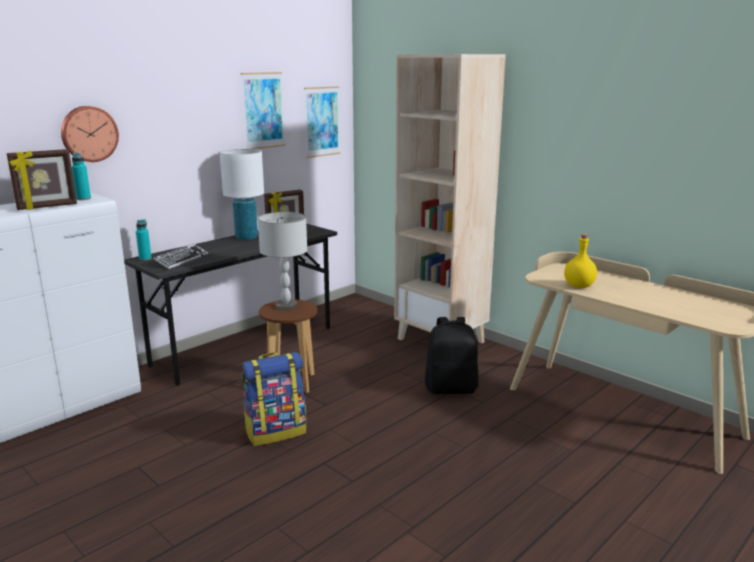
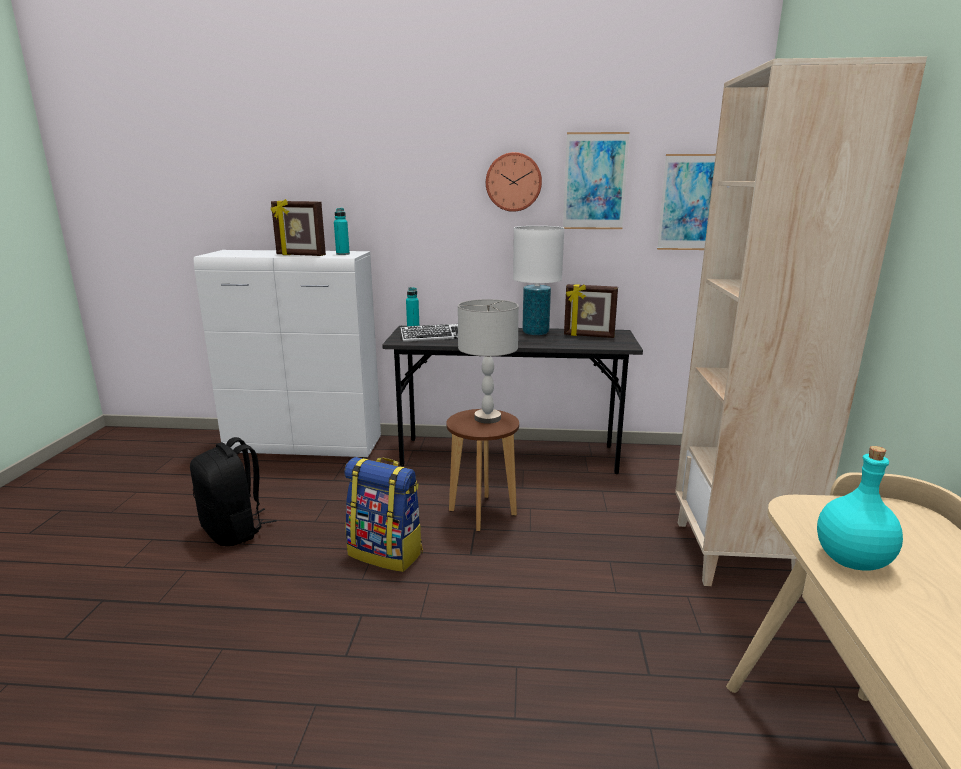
camera: 50 degrees right, 0 degrees up
wall clock [61,106,119,162] -> wall clock moved to [486,152,542,212]
black backpack [425,317,478,394] -> black backpack moved to [190,437,277,546]
yellow bottle [564,234,597,288] -> turquoise bottle [817,446,903,571]

